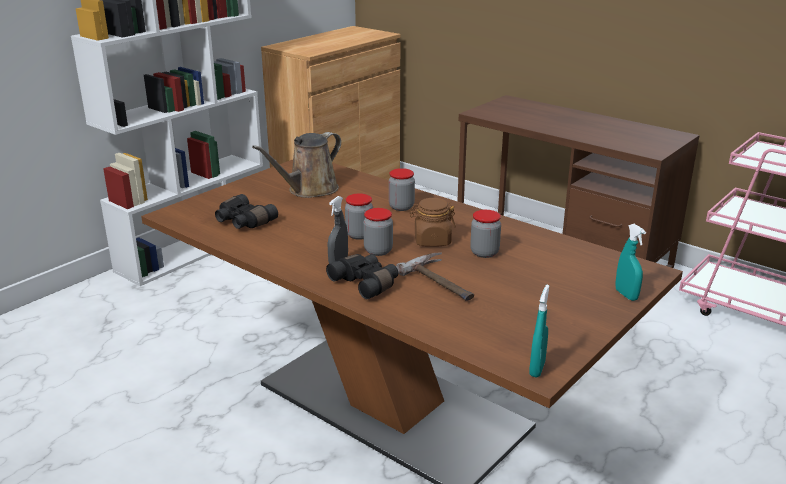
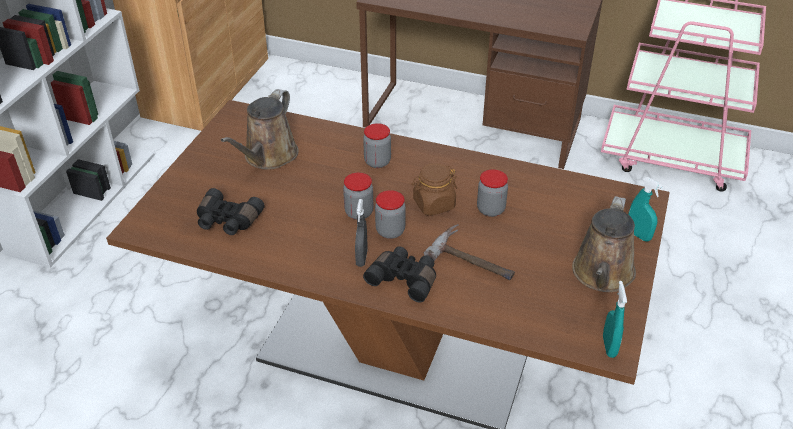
camera: 20 degrees left, 15 degrees up
none -> brown watering can [572,196,636,292]

